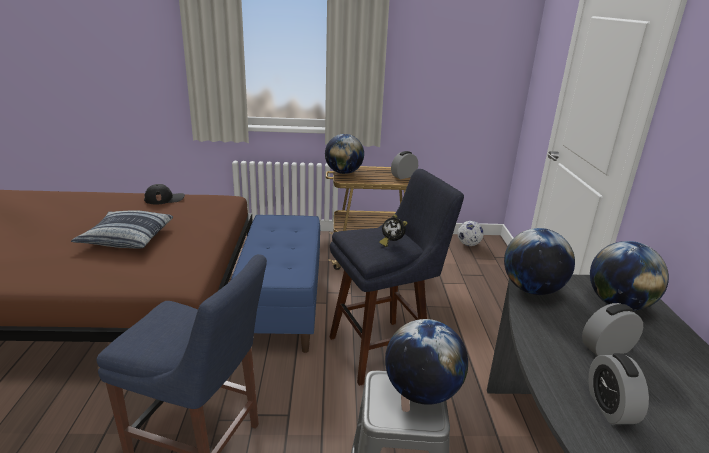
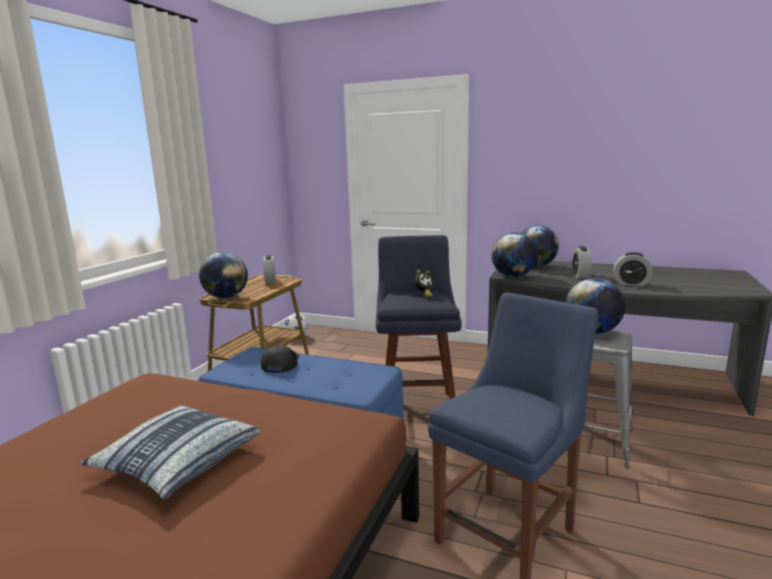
camera: 65 degrees left, 10 degrees down
black cap [144,184,185,204] -> black cap moved to [261,345,299,373]

